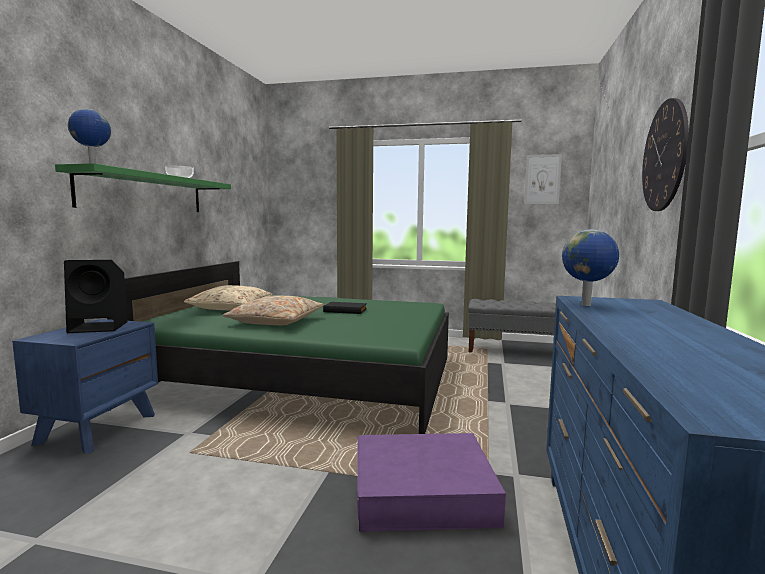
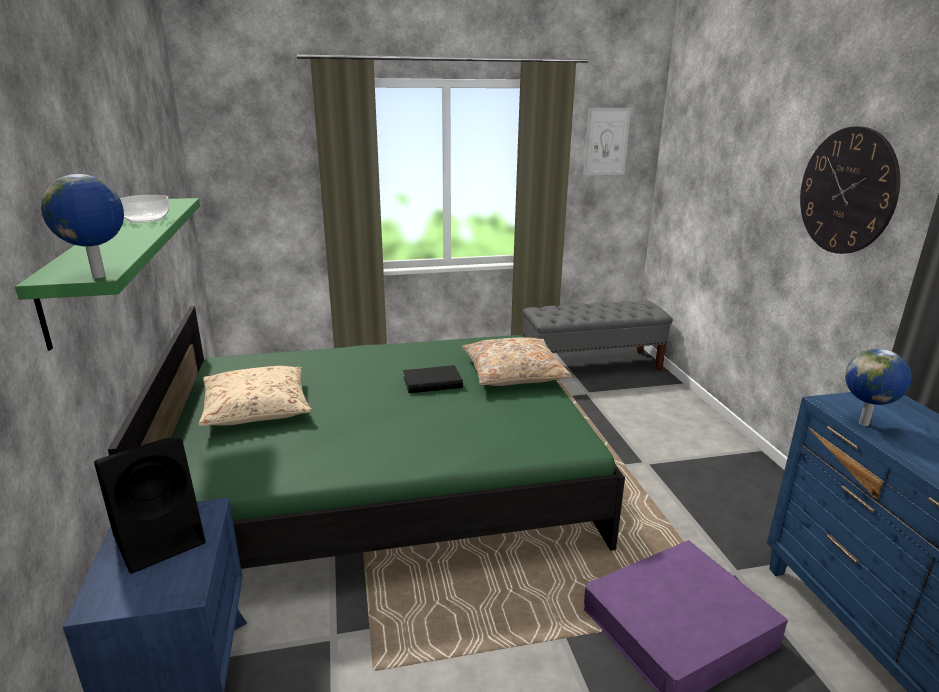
camera: 25 degrees left, 15 degrees up
beige pillow [223,295,324,325] -> beige pillow moved to [462,337,572,386]

